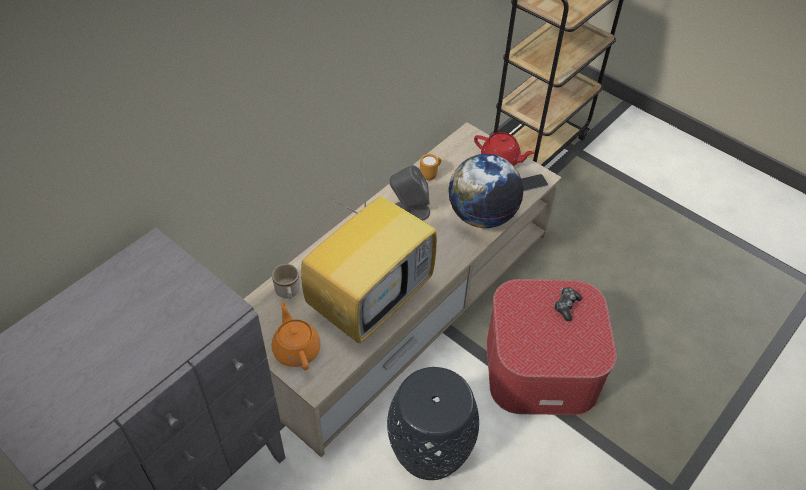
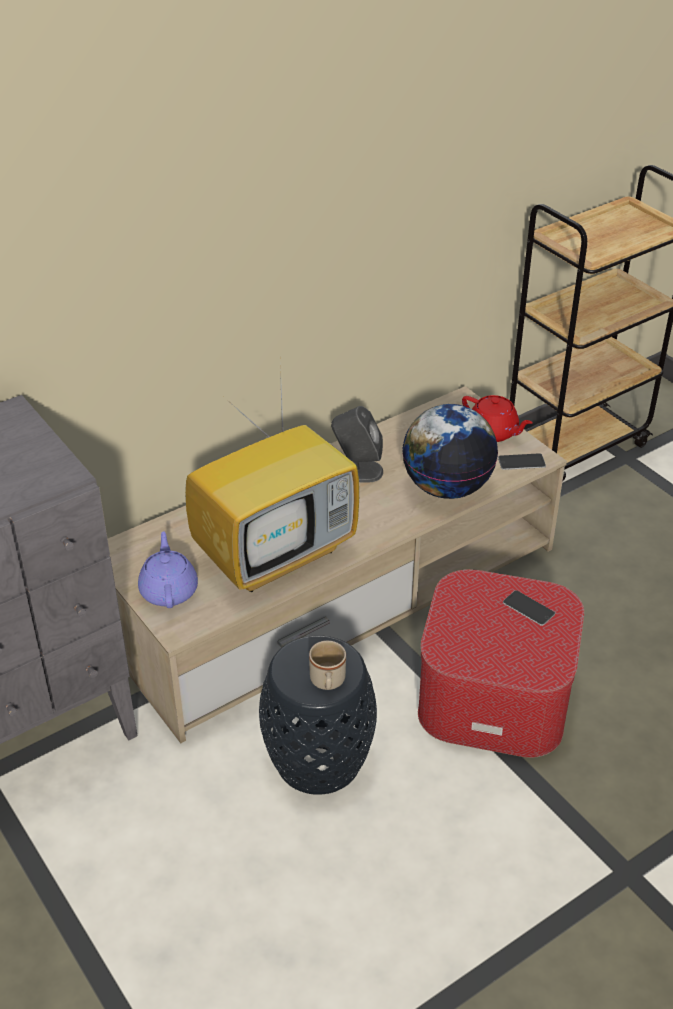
camera: 15 degrees right, 10 degrees down
beige mug [272,264,300,299] -> beige mug moved to [309,641,346,690]
orange teapot [272,302,321,370] -> purple teapot [138,531,198,608]
orange mug [420,154,441,181] -> none
game controller [554,287,582,321] -> phone [503,590,555,626]

